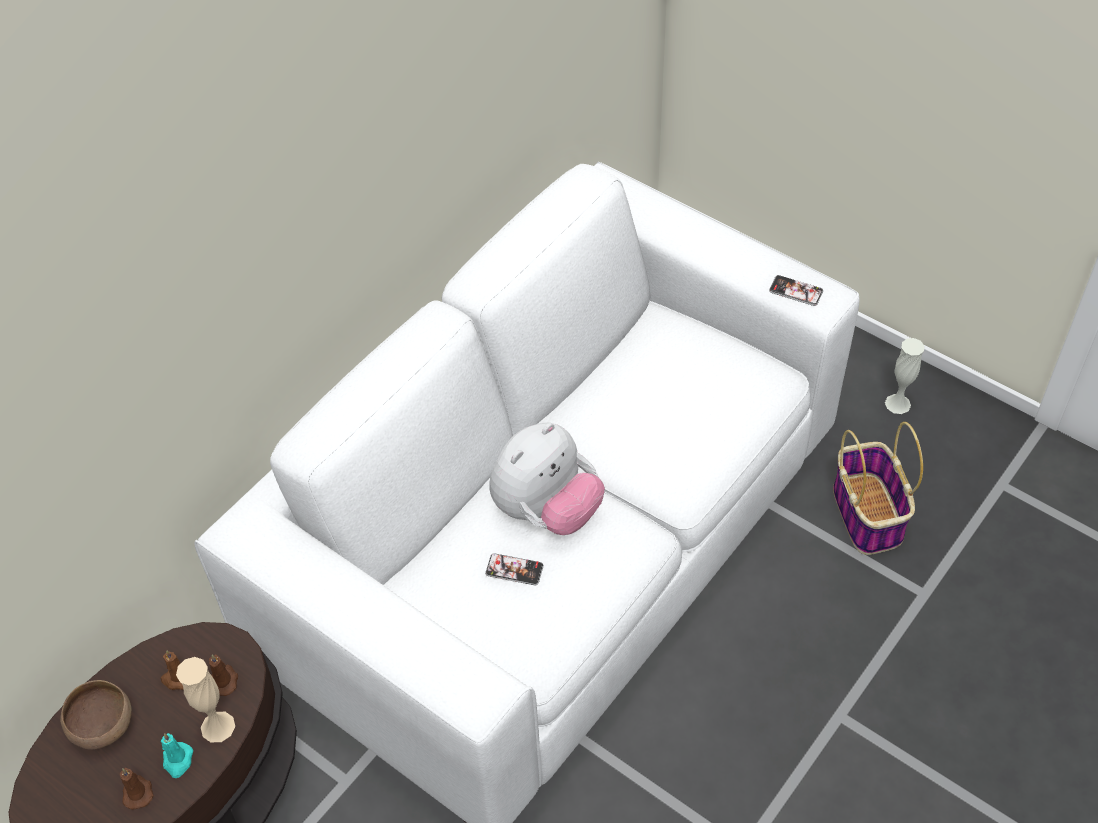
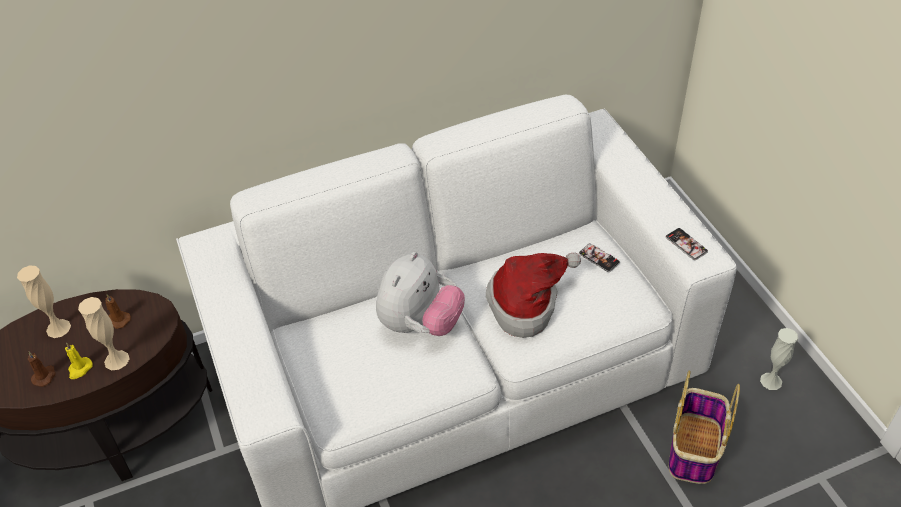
camera: 30 degrees right, 5 degrees down
brown bowl [60,680,132,750] -> beige vase [17,265,71,338]
turquoise candle [161,733,193,778] -> yellow candle [65,342,93,379]
brown candle [209,655,238,696] -> none
phone [485,553,544,585] -> phone moved to [579,243,620,272]
plush toy [489,423,605,535] -> plush toy turned 45 degrees counterclockwise [376,252,465,336]
none -> hat [486,252,581,338]

